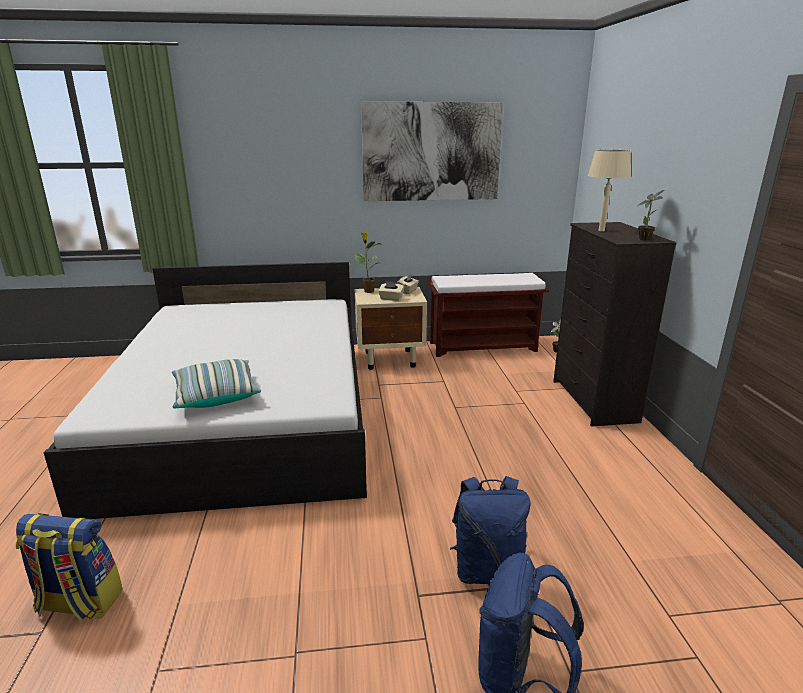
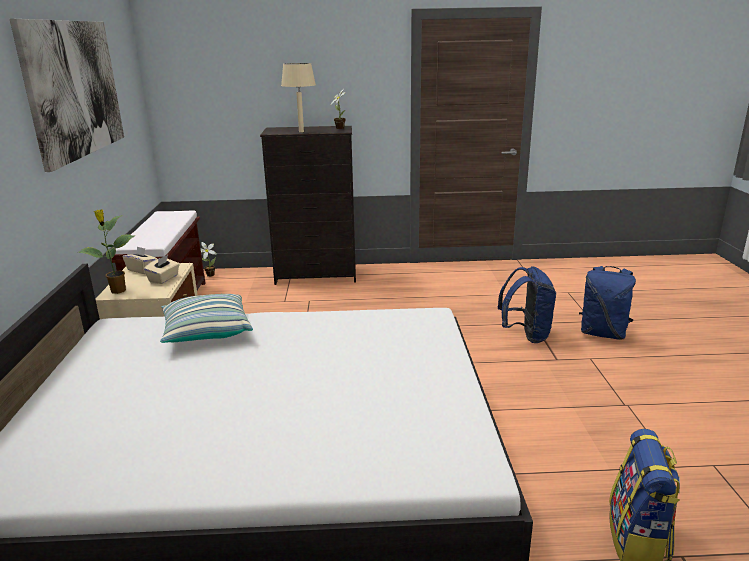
camera: 85 degrees left, 0 degrees up
pillow [172,359,261,408] -> pillow moved to [160,294,253,343]

